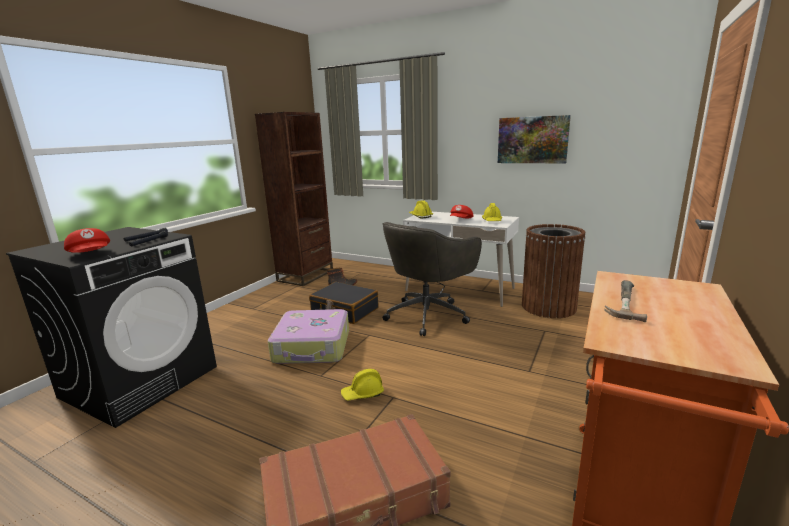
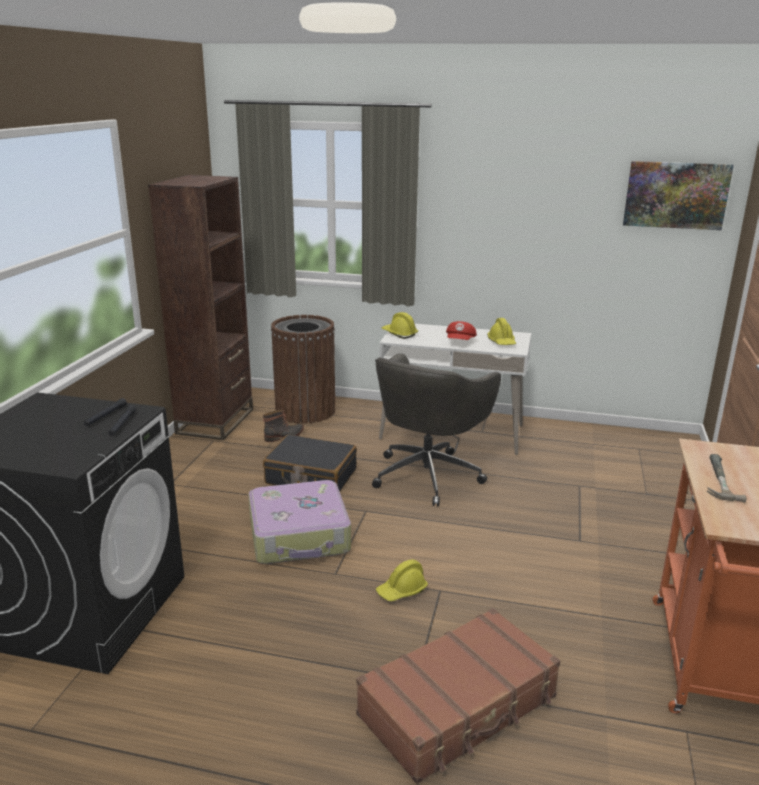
camera: 15 degrees left, 5 degrees up
red cap [64,228,110,253] -> none
picture [498,115,571,163] -> picture moved to [623,161,734,230]
brown trash can [522,224,586,318] -> brown trash can moved to [271,315,335,424]

